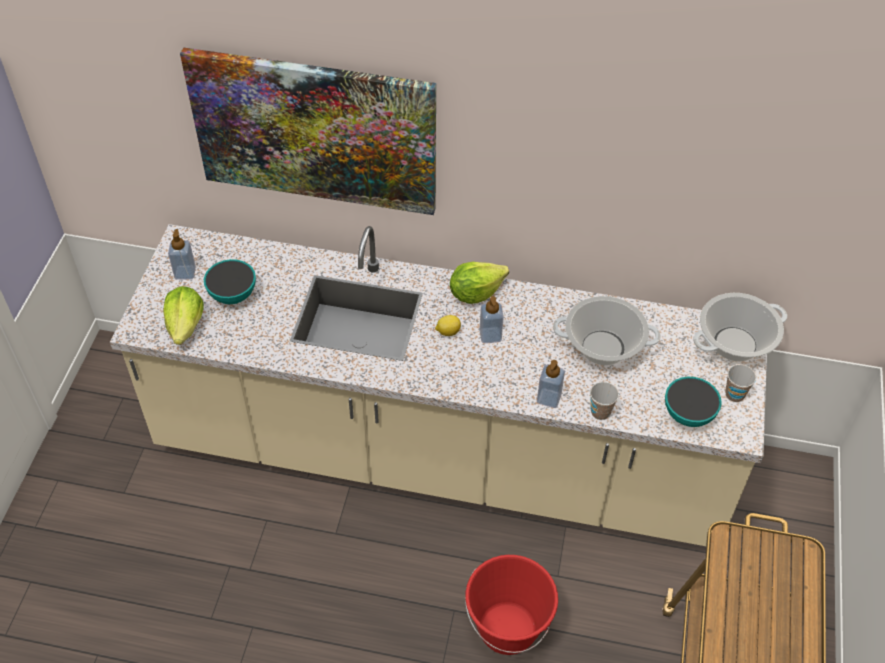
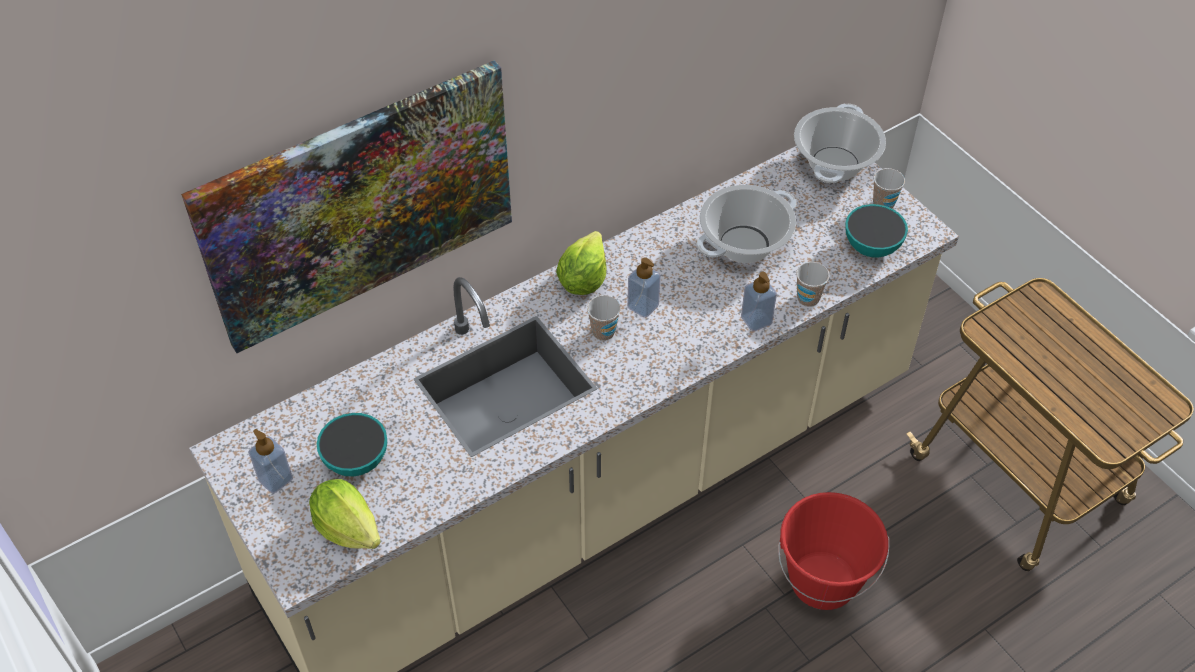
camera: 45 degrees left, 0 degrees up
lemon [435,315,461,336] -> cup [587,295,621,341]

